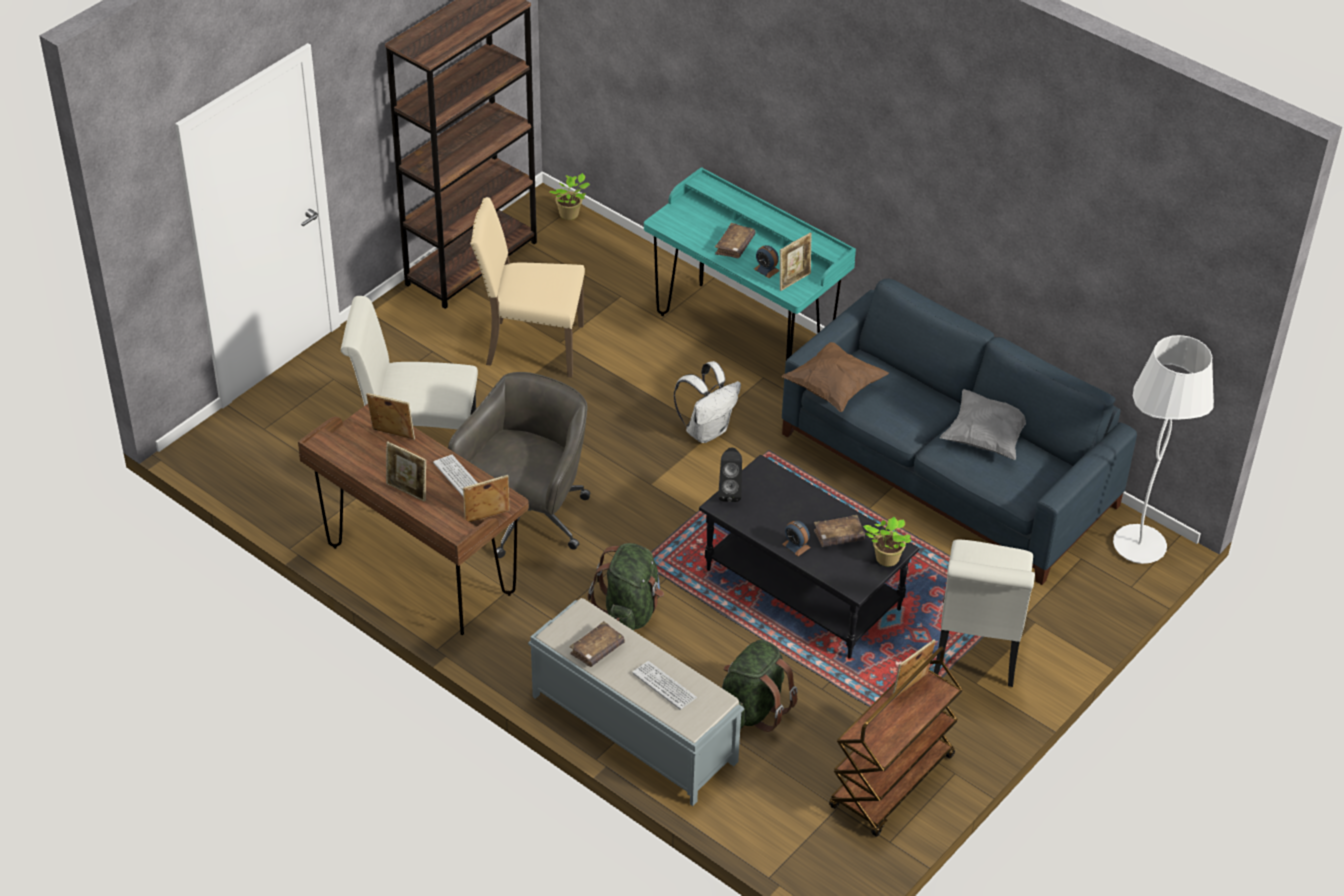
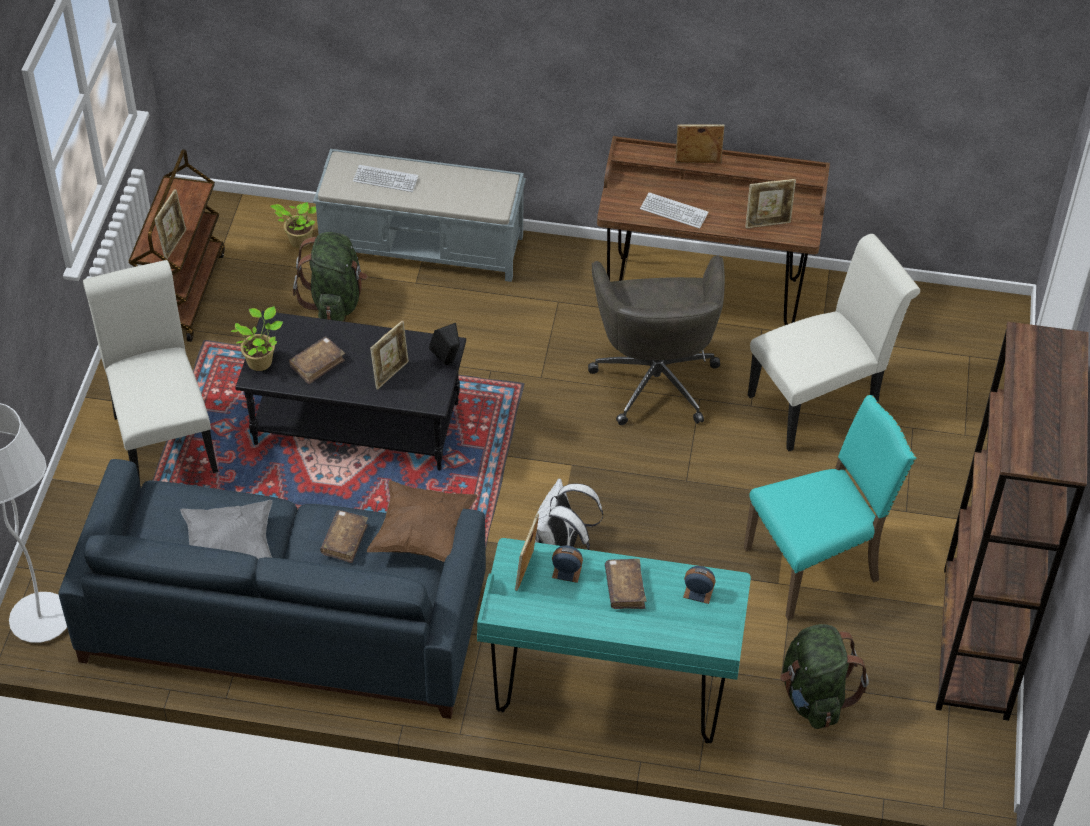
camera: 150 degrees right, 5 degrees up
picture frame [463,475,510,522] -> picture frame moved to [370,320,409,390]
beige chair [470,197,585,378] -> turquoise chair [744,395,916,620]
potted plant [550,173,590,220] -> potted plant moved to [270,202,316,248]
brown book [569,621,625,667] -> brown book moved to [320,510,368,563]
green backpack [588,543,664,631] -> green backpack moved to [780,624,869,729]
alarm clock [782,521,811,556] -> alarm clock moved to [683,566,716,604]

